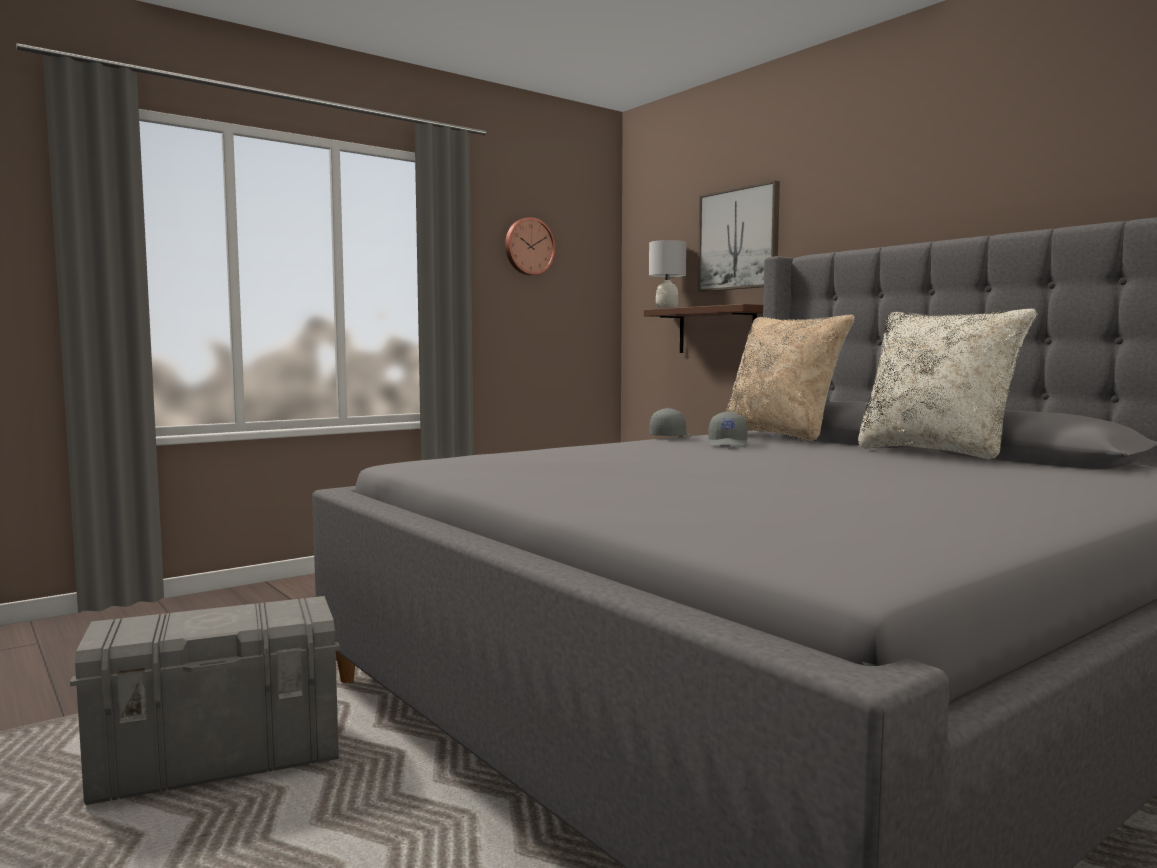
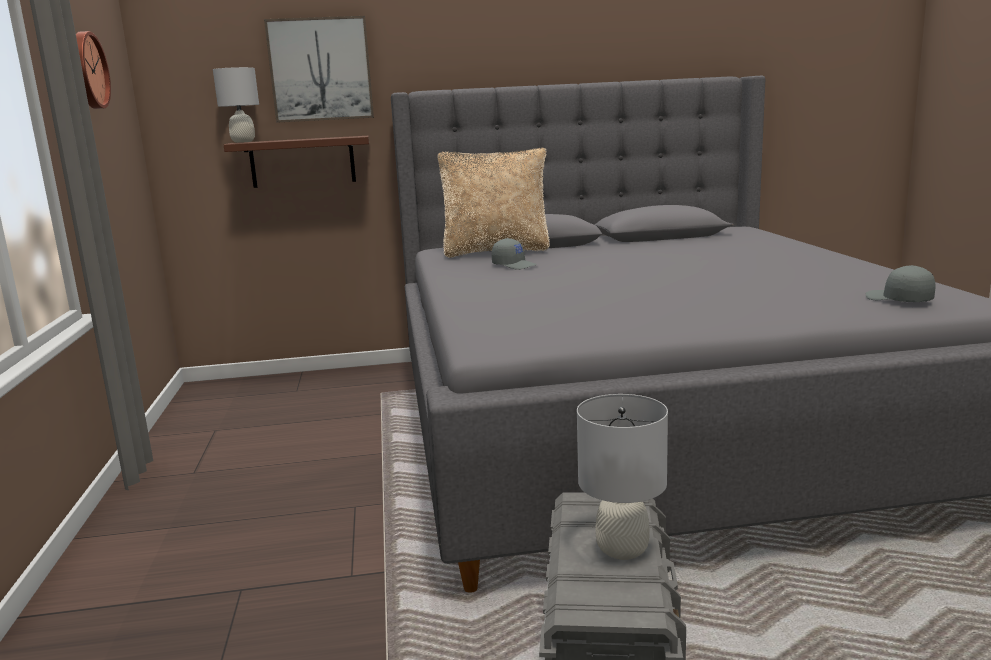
camera: 60 degrees left, 10 degrees up
grey cap [650,408,691,437] -> grey cap moved to [866,265,936,302]
beige pillow [858,307,1038,459] -> none
none -> grey table lamp [577,394,668,560]

